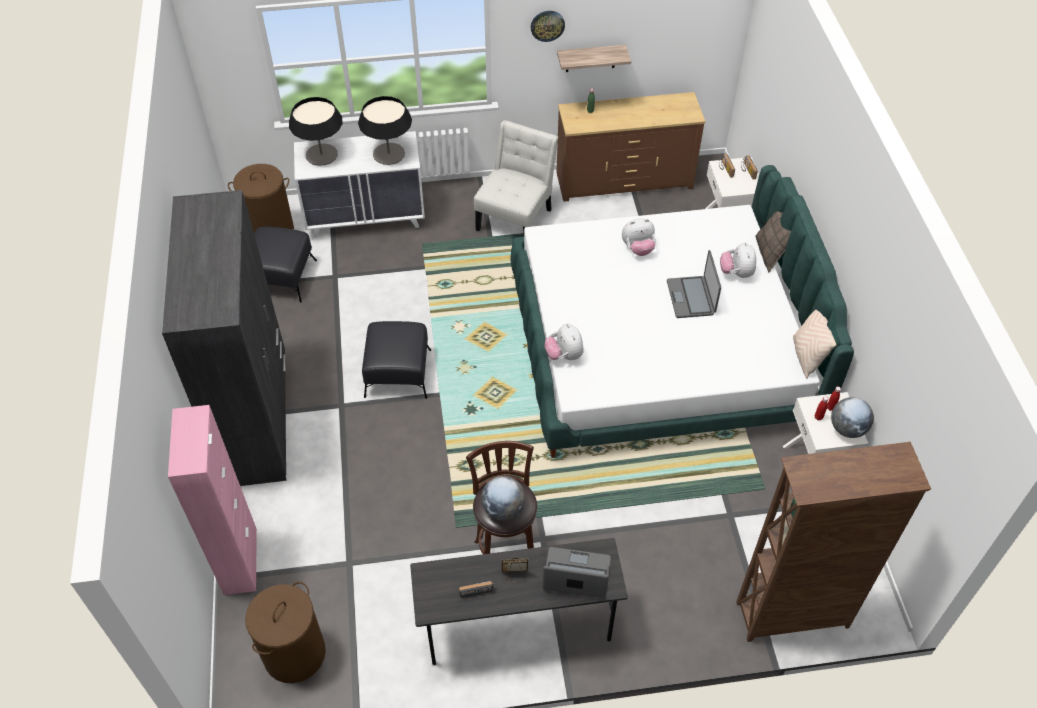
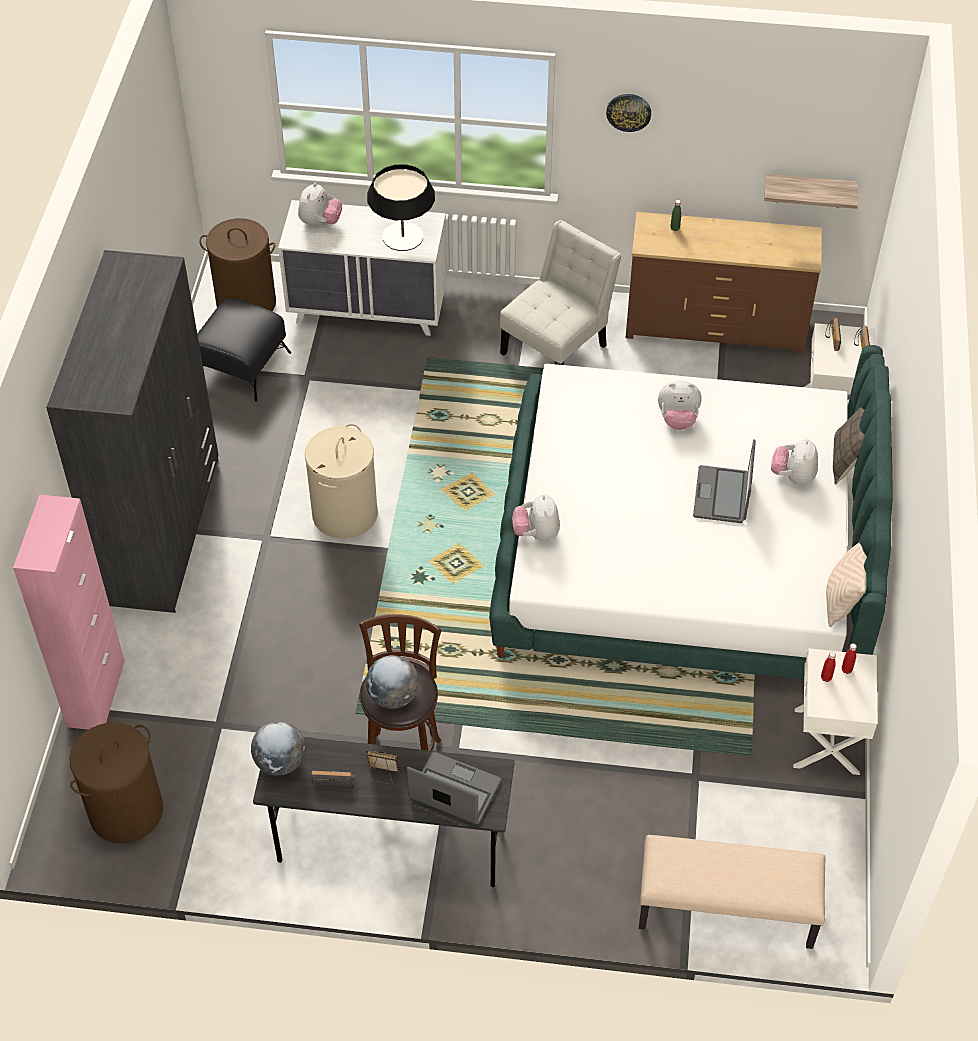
camera: 15 degrees right, 0 degrees up
table lamp [289,97,343,166] -> plush toy [298,182,342,226]
black ottoman [362,321,431,399] -> beige laundry basket [305,424,378,539]
shelf [557,45,631,72] -> shelf moved to [764,174,858,209]
brown bookcase [736,442,931,642] -> beige bench [639,835,826,949]
globe [831,397,874,438] -> globe moved to [251,721,306,776]

